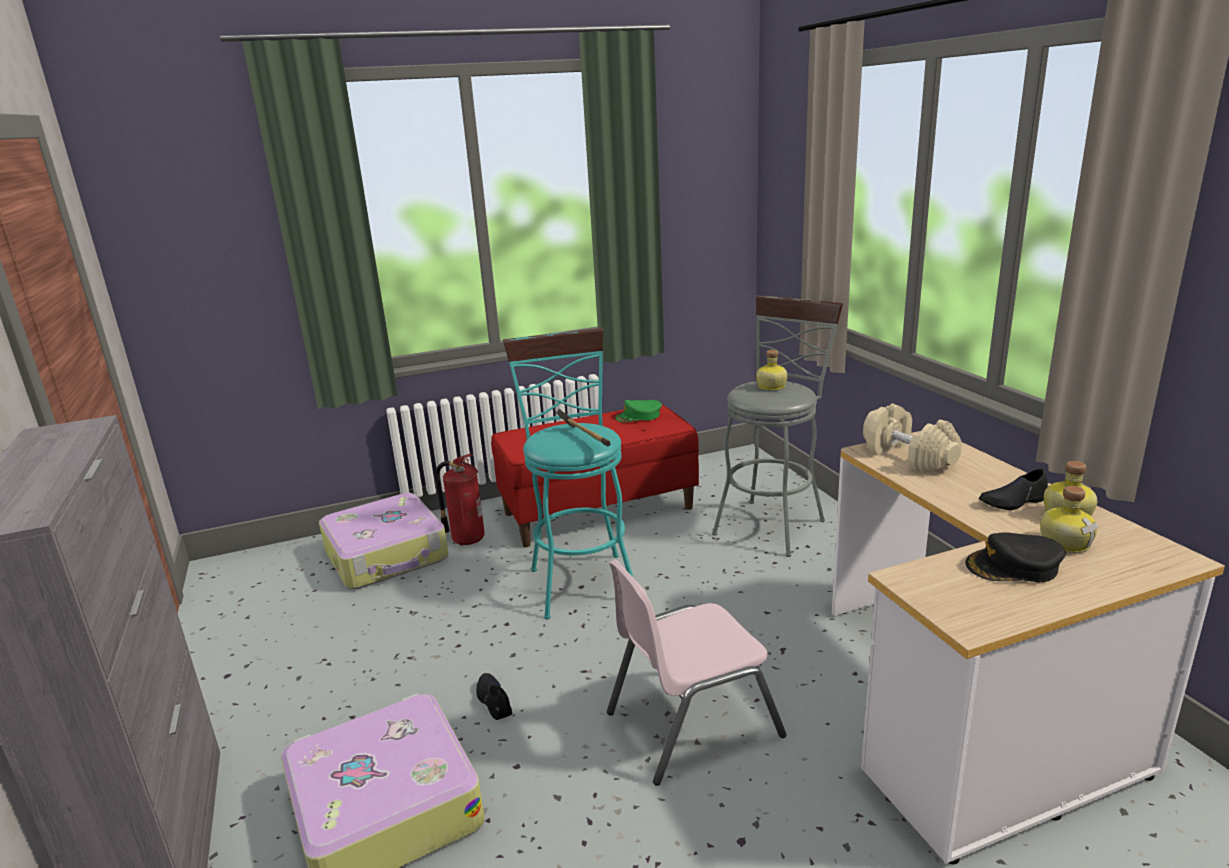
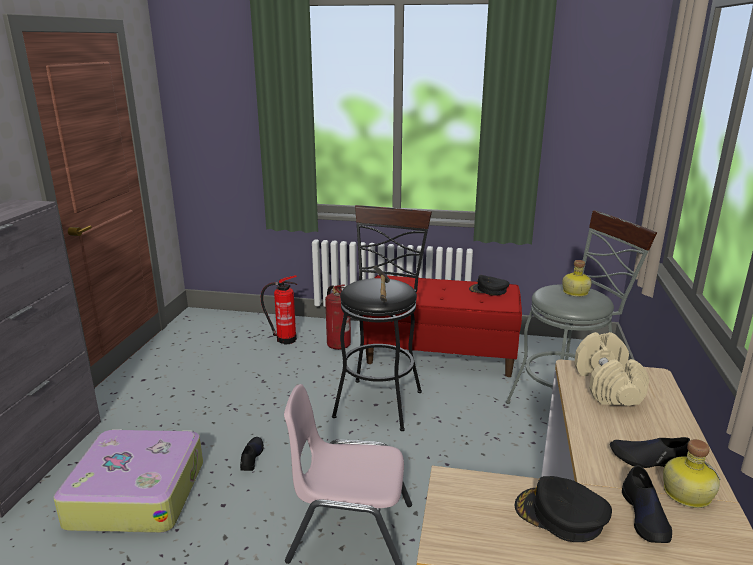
camera: 30 degrees right, 0 degrees up
suitcase [319,493,449,589] -> fire extinguisher [261,275,297,345]
turquoise stool [503,328,633,619] -> black stool [332,205,432,431]
green cap [615,400,662,422] -> black cap [469,275,509,296]
bottle [1040,486,1098,553] -> black shoe [622,465,672,543]

